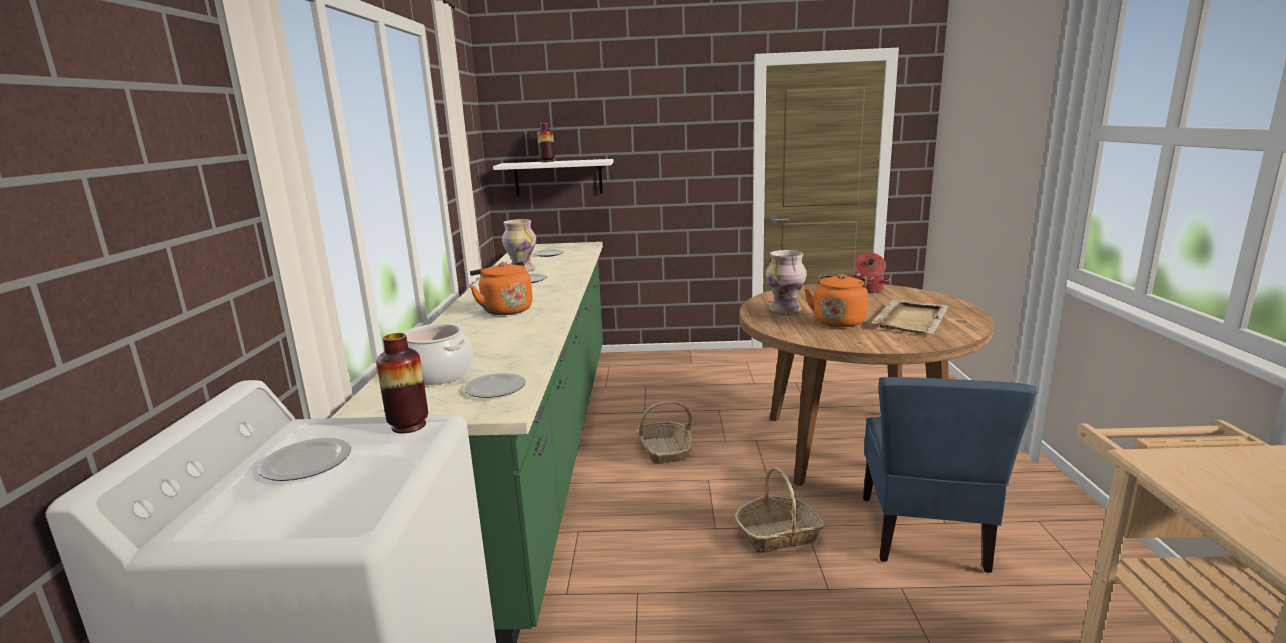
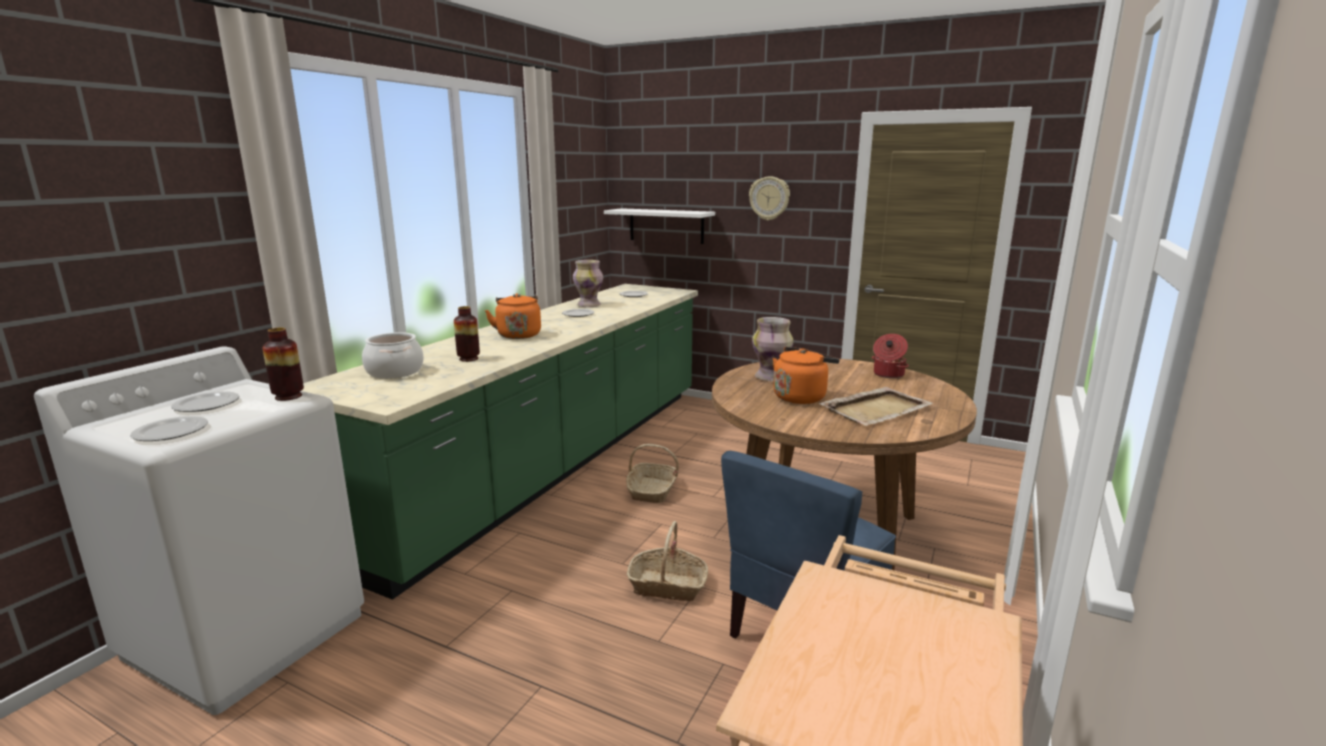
camera: 25 degrees right, 0 degrees up
plate [464,373,526,398] -> plate moved to [130,416,208,441]
vase [537,123,555,162] -> vase moved to [454,306,480,362]
none -> wall clock [749,176,790,221]

